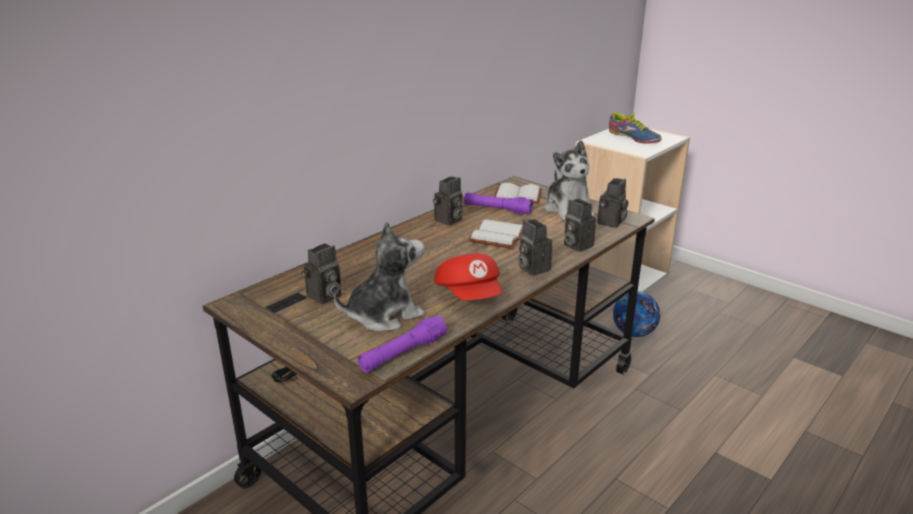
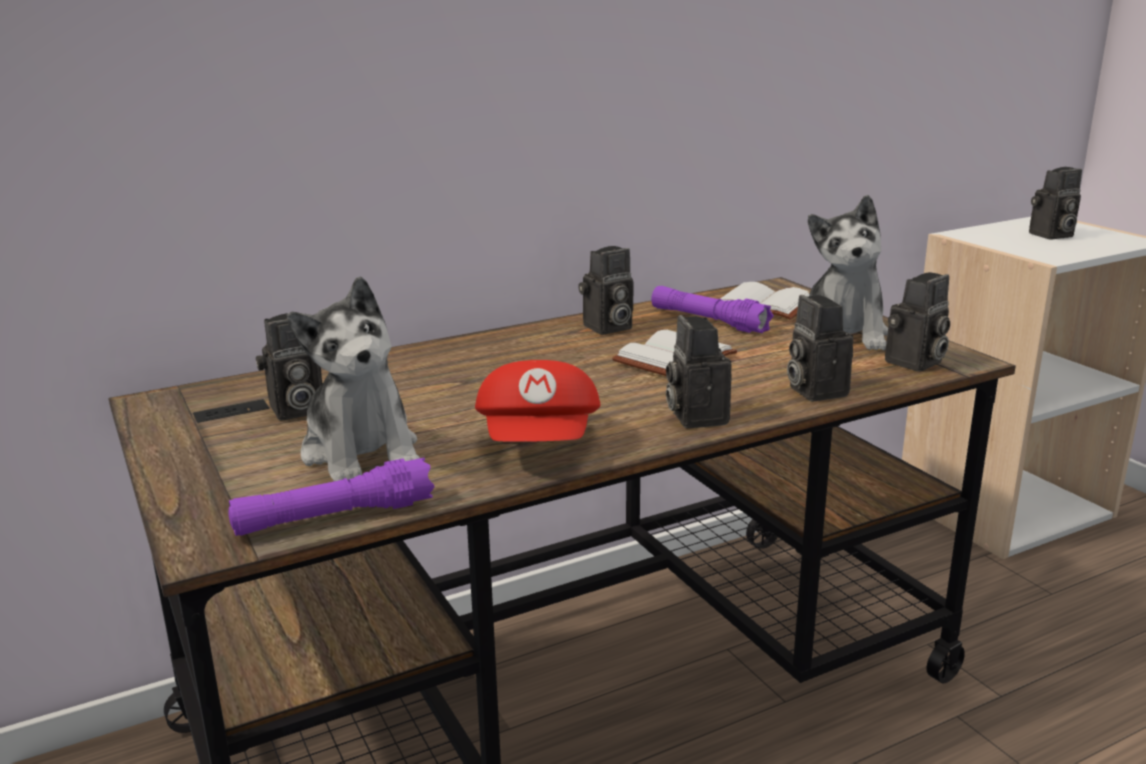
camera: 20 degrees right, 5 degrees down
plush toy [334,221,425,332] -> plush toy turned 75 degrees clockwise [287,276,420,481]
shoe [609,112,662,144] -> camera [1029,167,1082,239]
football [613,291,660,337] -> none

